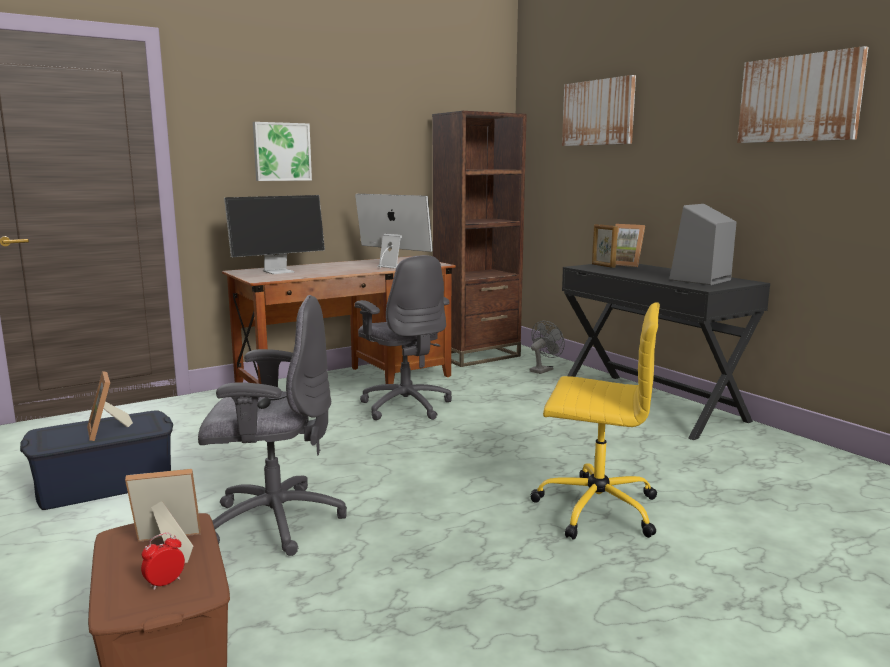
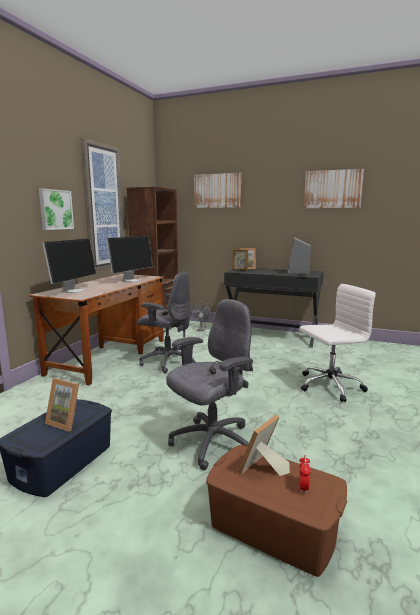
camera: 35 degrees left, 0 degrees up
monitor [355,194,433,269] -> monitor turned 120 degrees clockwise [106,236,153,282]
yellow office chair [530,302,660,540] -> white office chair [299,284,376,402]
none -> picture [80,138,124,271]

